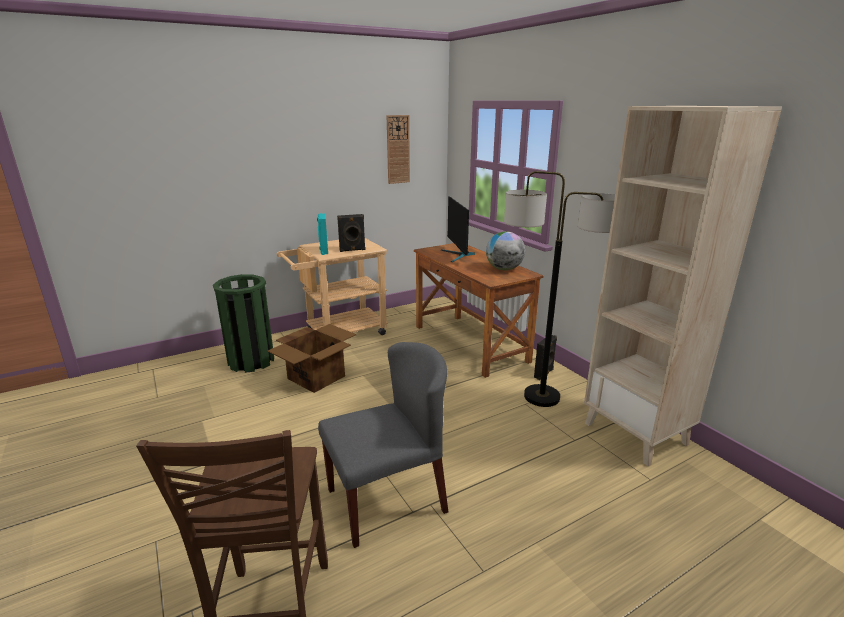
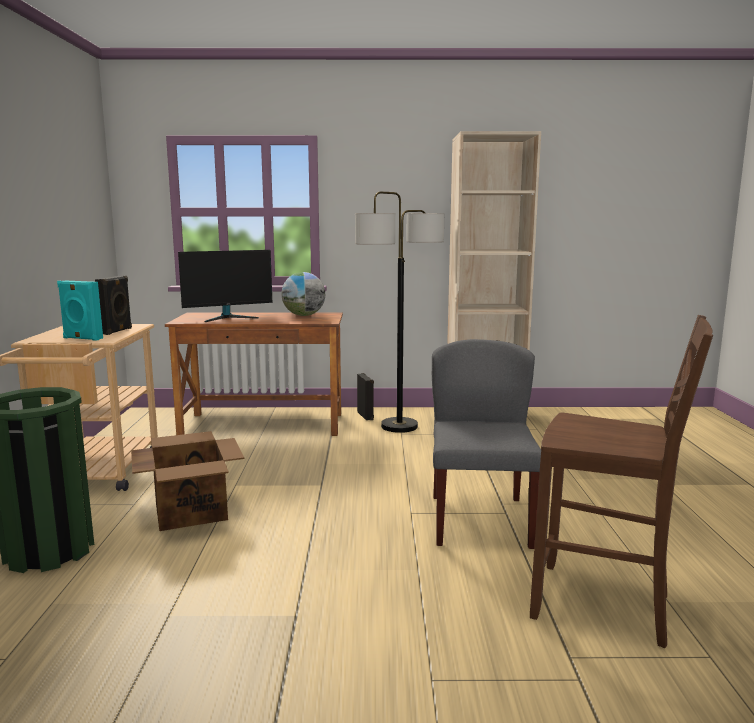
camera: 60 degrees left, 10 degrees down
wall clock [386,115,410,184] -> none
monitor [441,196,475,262] -> monitor turned 45 degrees counterclockwise [178,250,273,322]

